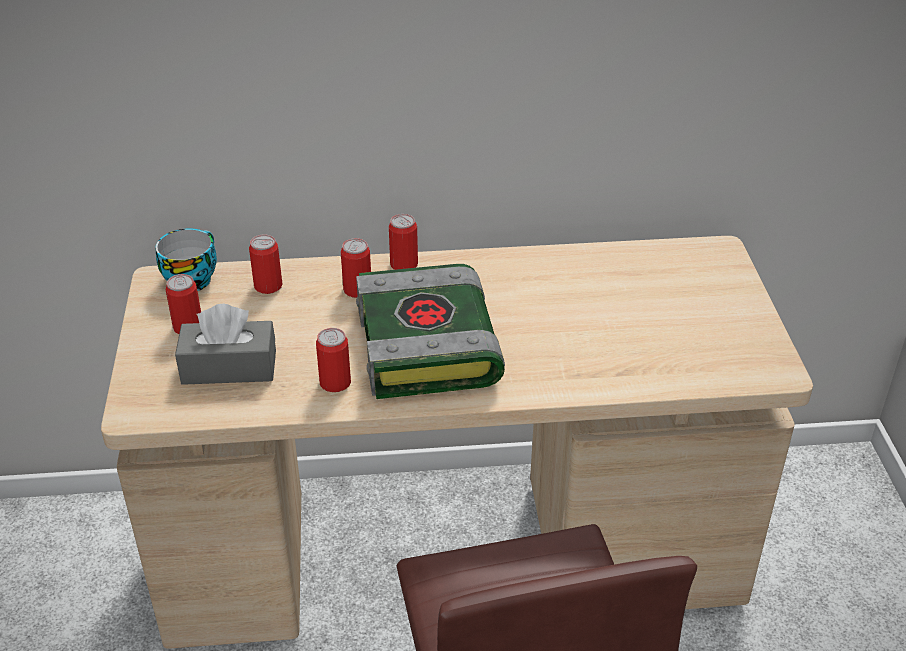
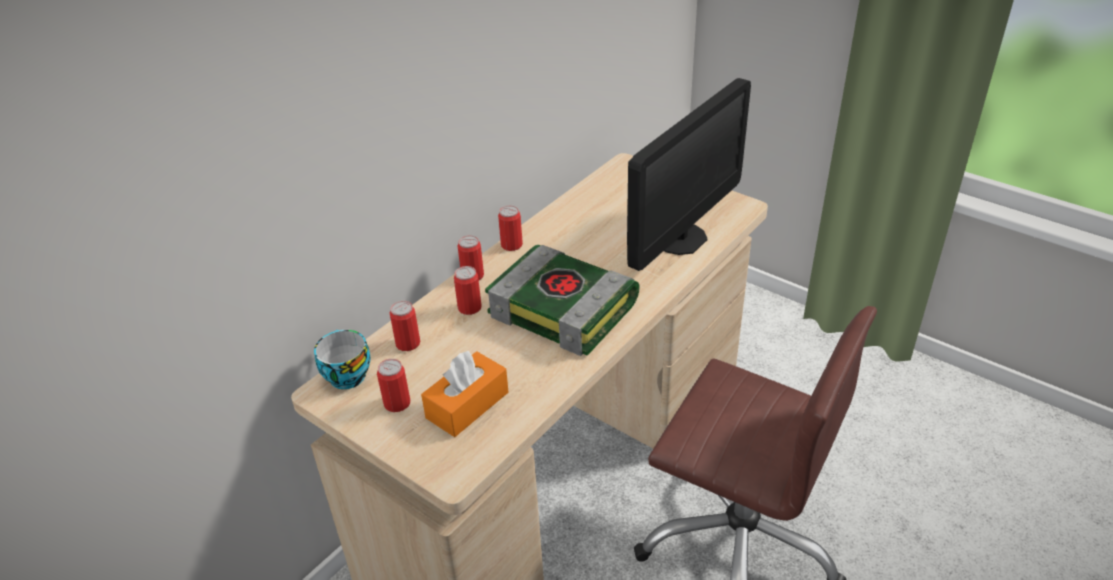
camera: 45 degrees left, 0 degrees up
grey tissue box [175,304,276,385] -> orange tissue box [421,351,509,437]
can [316,328,351,392] -> can moved to [498,205,523,251]
none -> monitor [627,78,751,271]

